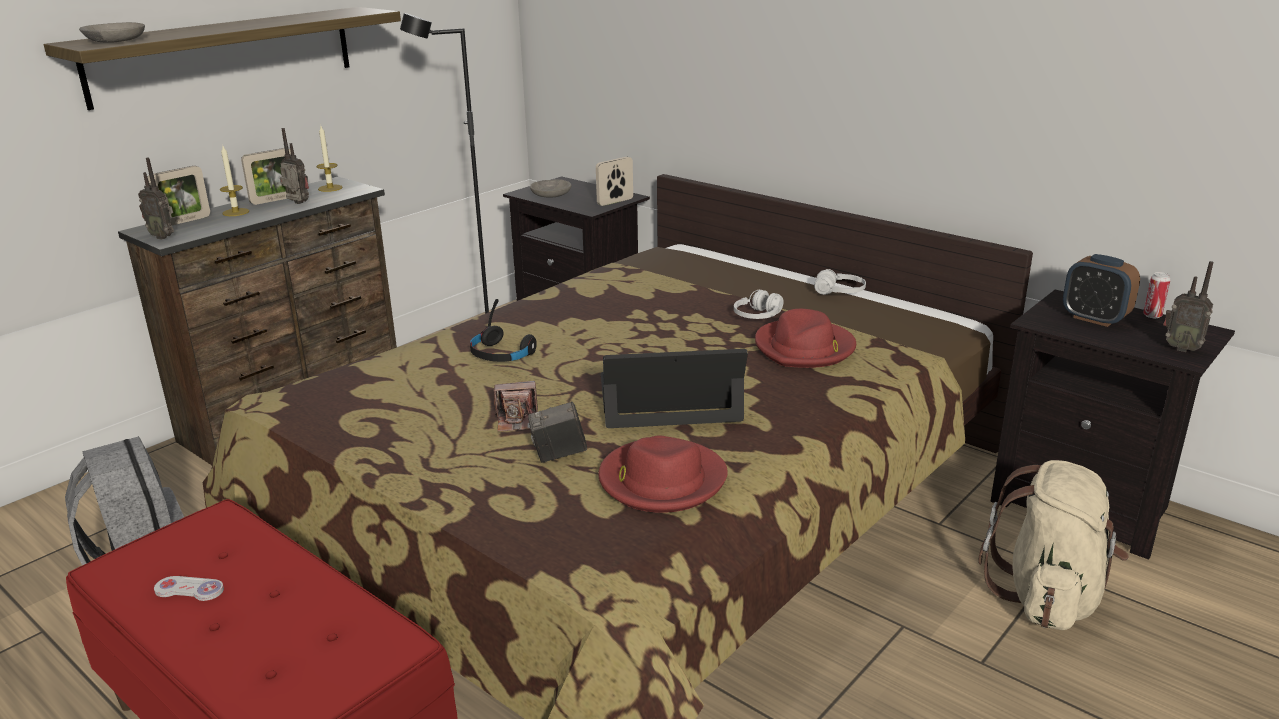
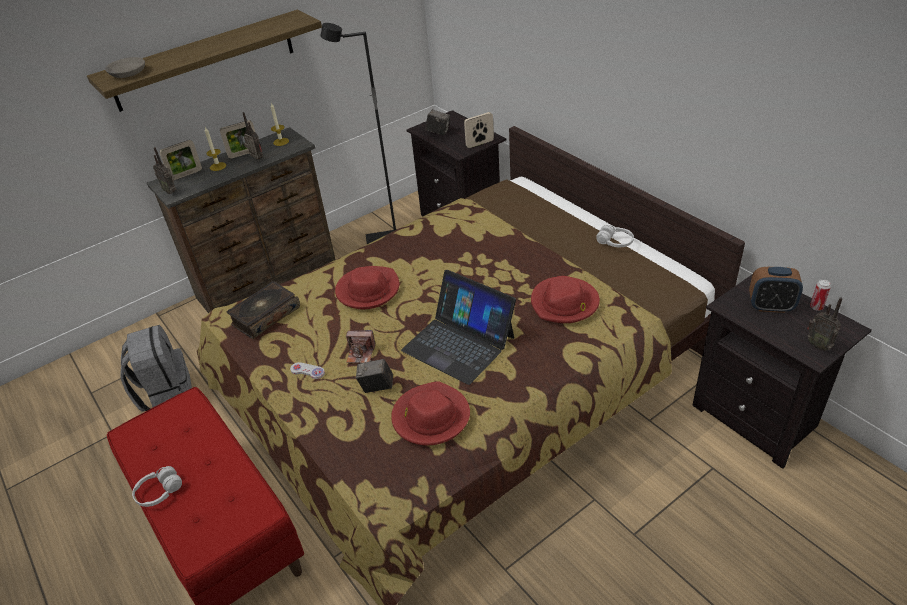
camera: 15 degrees right, 15 degrees up
white game controller [154,576,224,601] -> white game controller moved to [290,362,325,379]
black headphones [470,299,537,362] -> red hat [335,266,400,309]
grey bowl [530,179,571,198] -> camera [426,110,450,135]
laptop [601,349,748,428] -> laptop turned 150 degrees counterclockwise [401,270,516,385]
white headphones [734,290,784,319] -> white headphones moved to [132,466,182,507]
beige backpack [978,460,1129,630] -> none
alarm clock [1063,254,1140,327] -> alarm clock turned 45 degrees counterclockwise [749,267,803,313]
none -> book [227,281,300,339]

